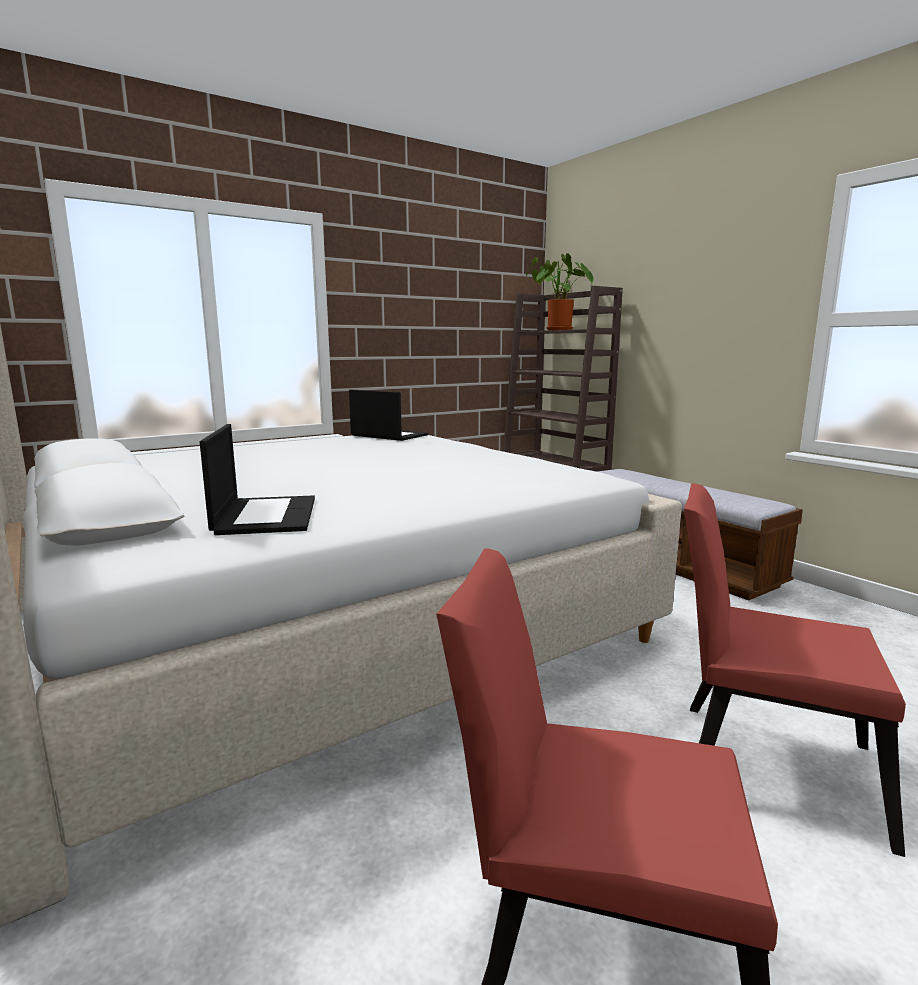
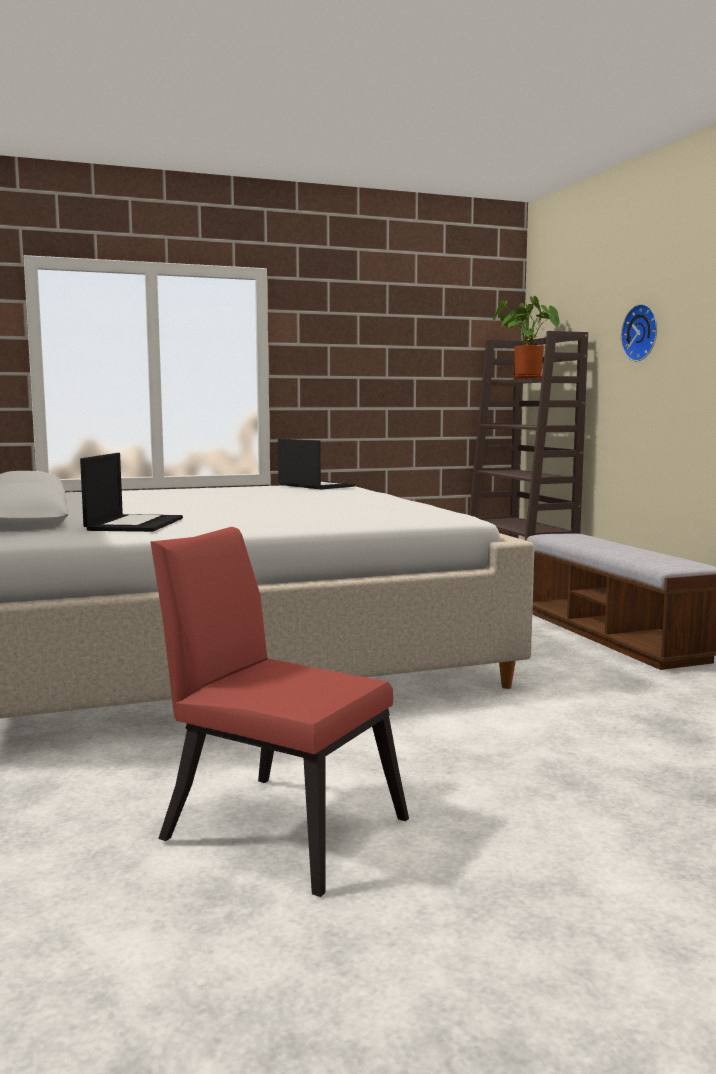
camera: 15 degrees right, 5 degrees down
red chair [684,483,906,857] -> none
none -> wall clock [621,304,657,361]

